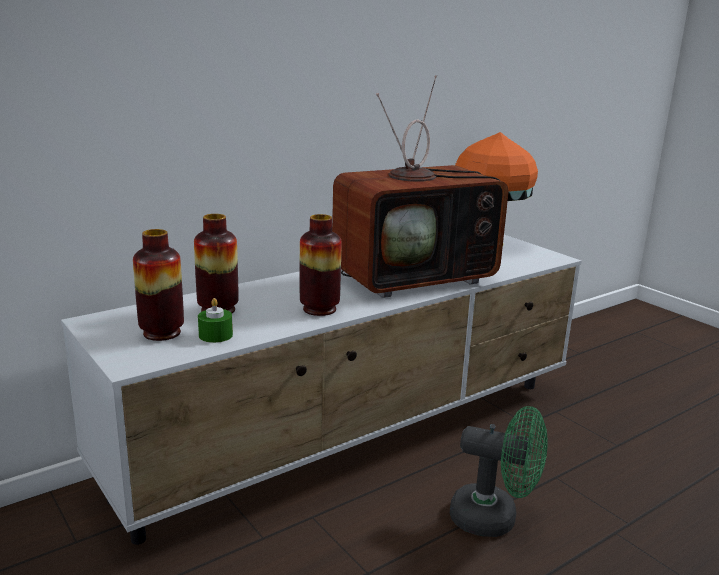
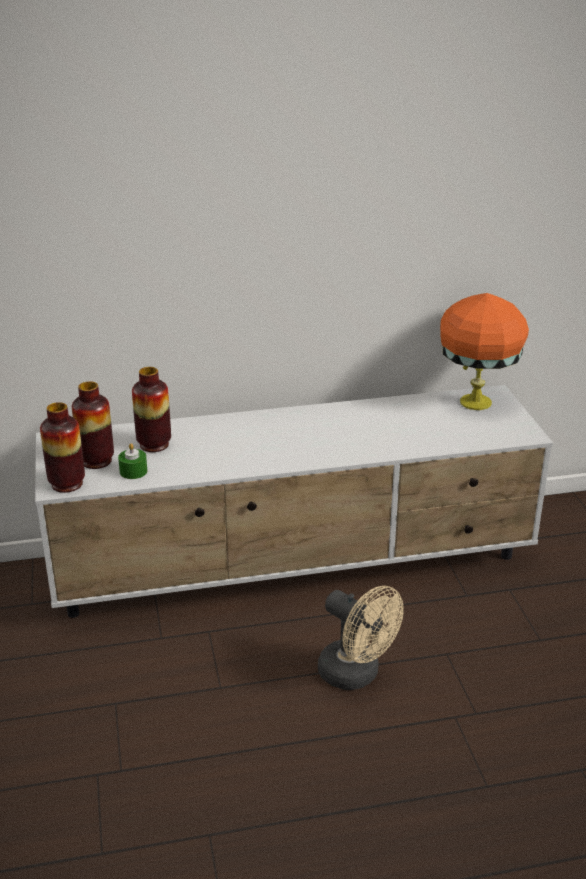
camera: 25 degrees right, 10 degrees up
vase [300,214,341,316] -> vase moved to [40,402,85,493]
television [332,75,509,298] -> none
green fan [450,406,547,537] -> beige fan [318,586,404,690]

